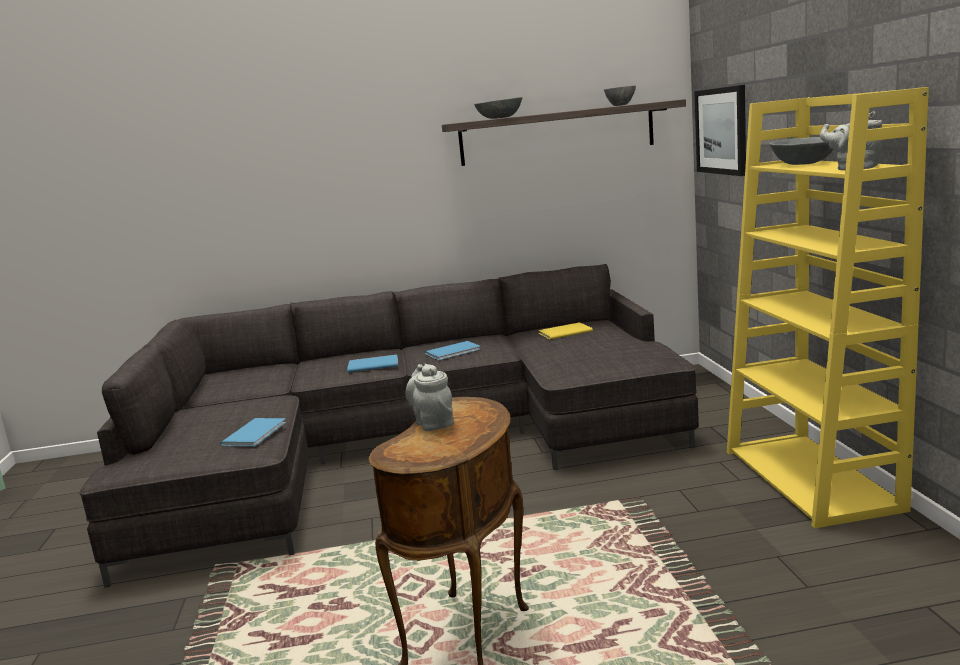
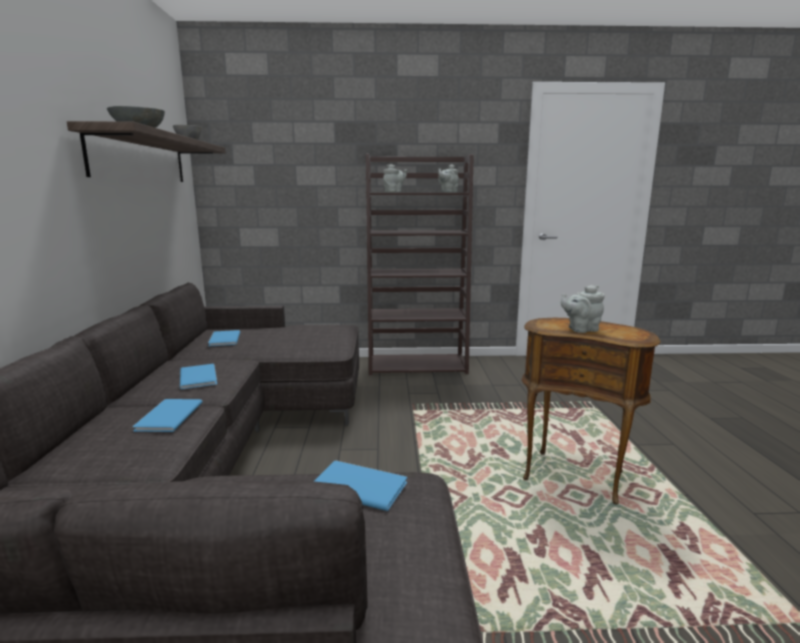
camera: 85 degrees left, 0 degrees up
yellow book [538,322,593,340] -> blue book [208,330,240,347]
picture [694,85,746,176] -> none
yellow bookcase [727,87,929,528] -> brown bookcase [366,154,474,375]
grey bowl [770,137,833,165] -> grey teapot [383,164,407,193]

